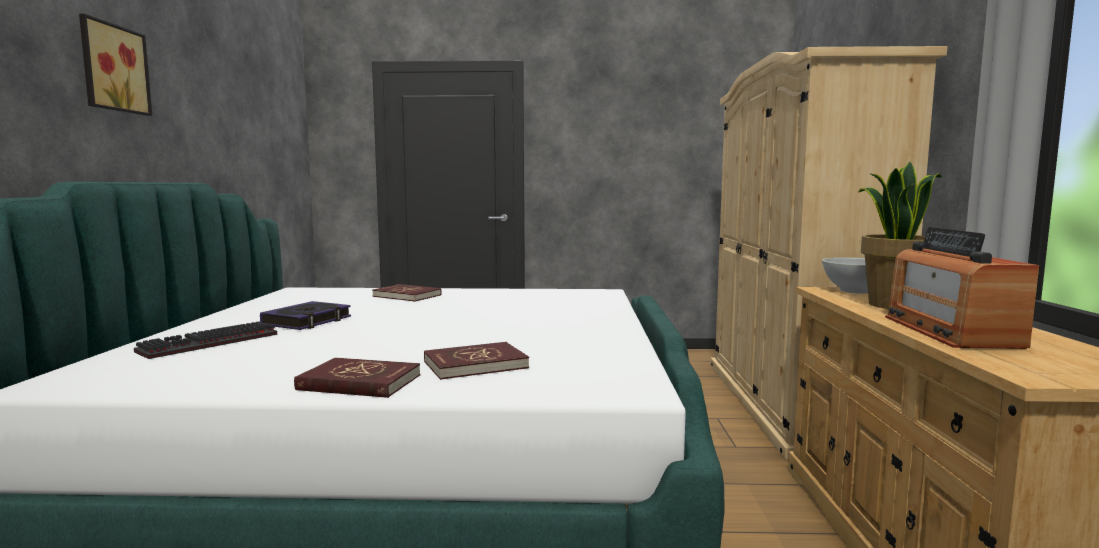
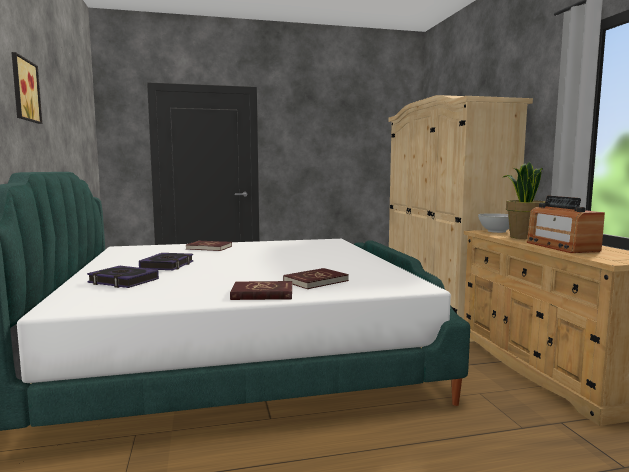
camera: 15 degrees left, 0 degrees up
keyboard [134,321,277,359] -> book [87,266,159,288]

